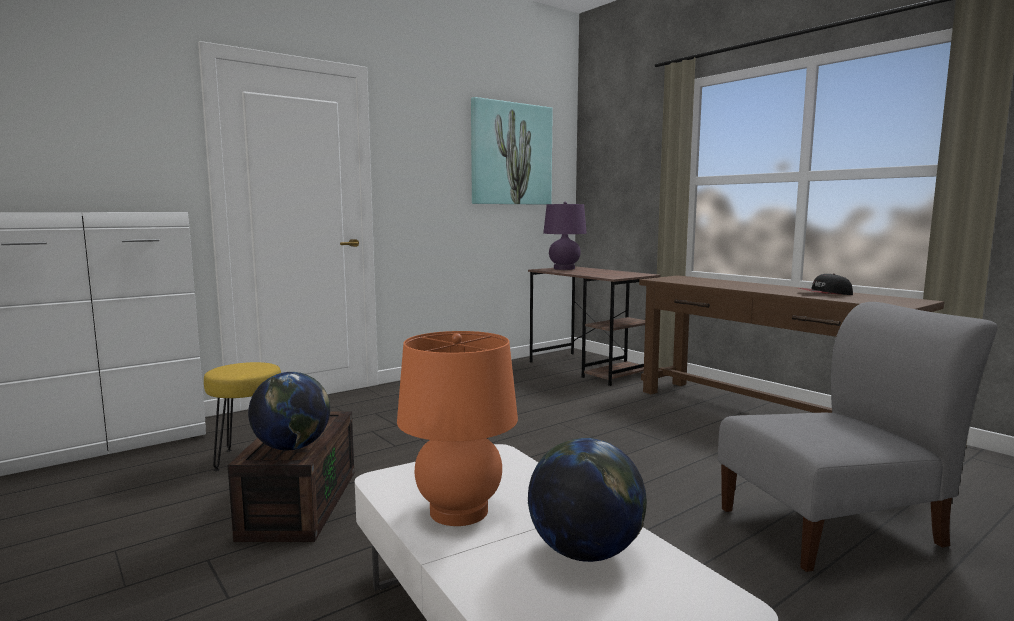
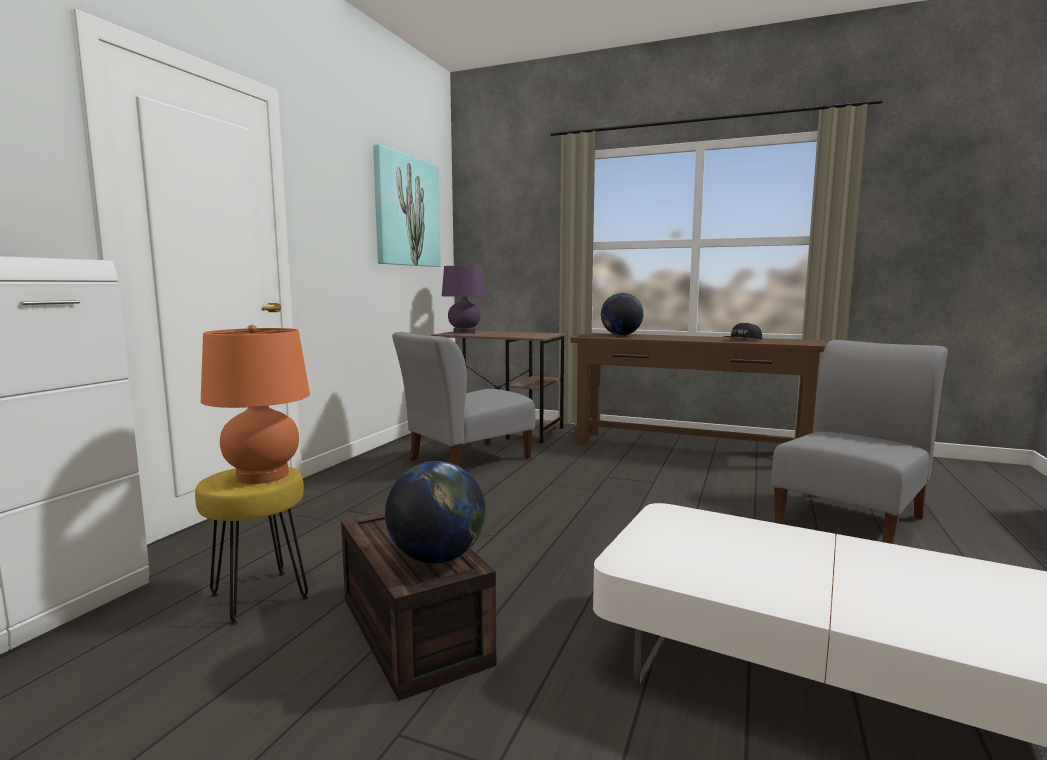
camera: 30 degrees left, 0 degrees up
orange table lamp [397,331,518,526] -> orange table lamp moved to [201,325,310,484]
globe [528,438,647,562] -> globe moved to [601,293,643,336]
none -> grey chair [392,332,535,466]

